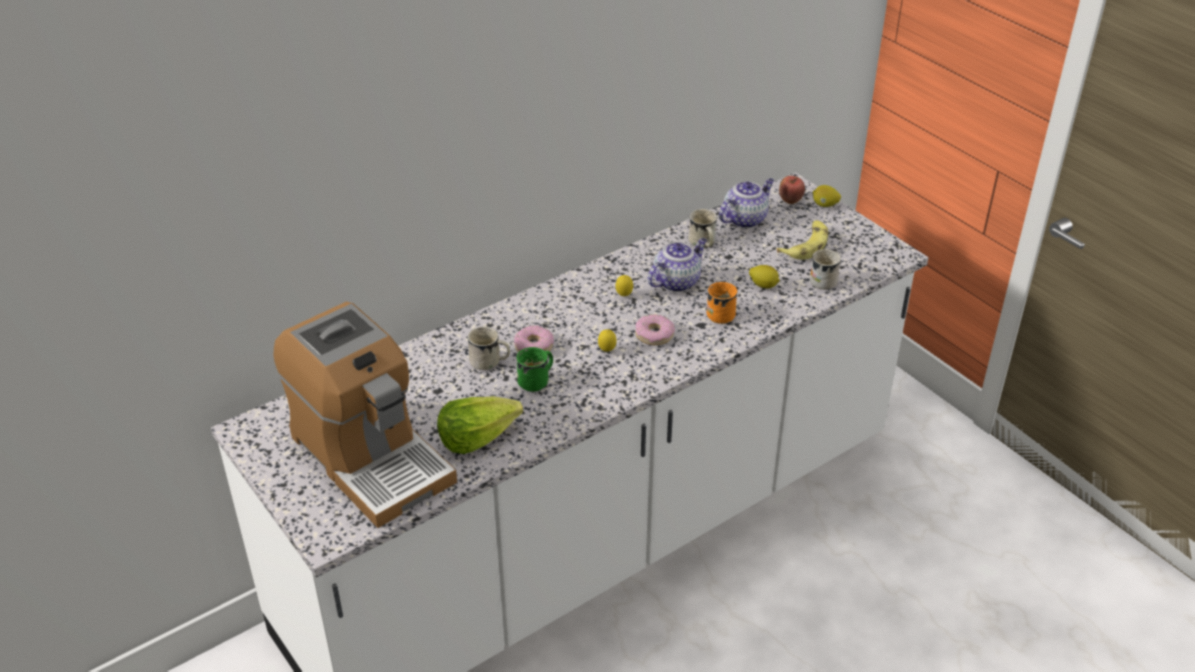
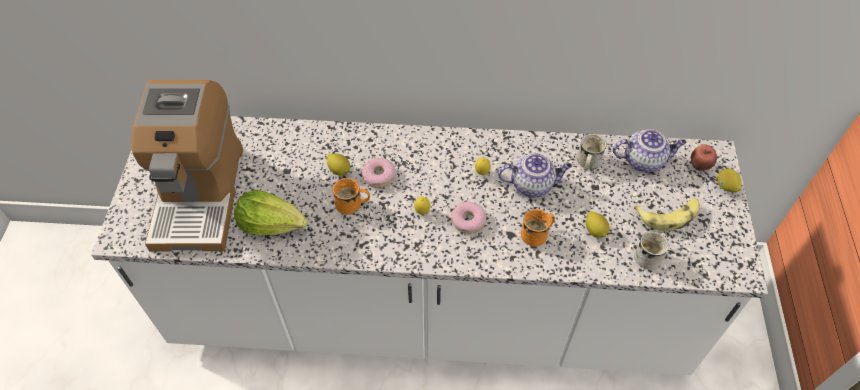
camera: 40 degrees right, 15 degrees up
white mug [468,326,510,370] -> lemon [326,153,350,176]
green mug [516,347,553,392] -> orange mug [333,178,370,214]

